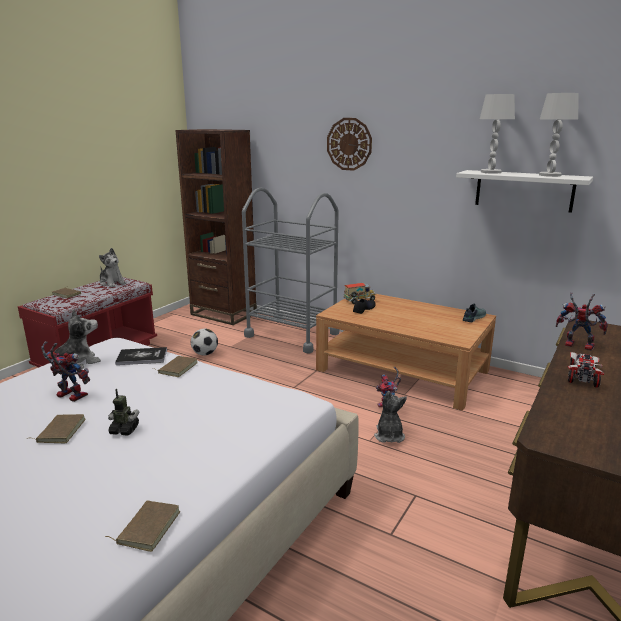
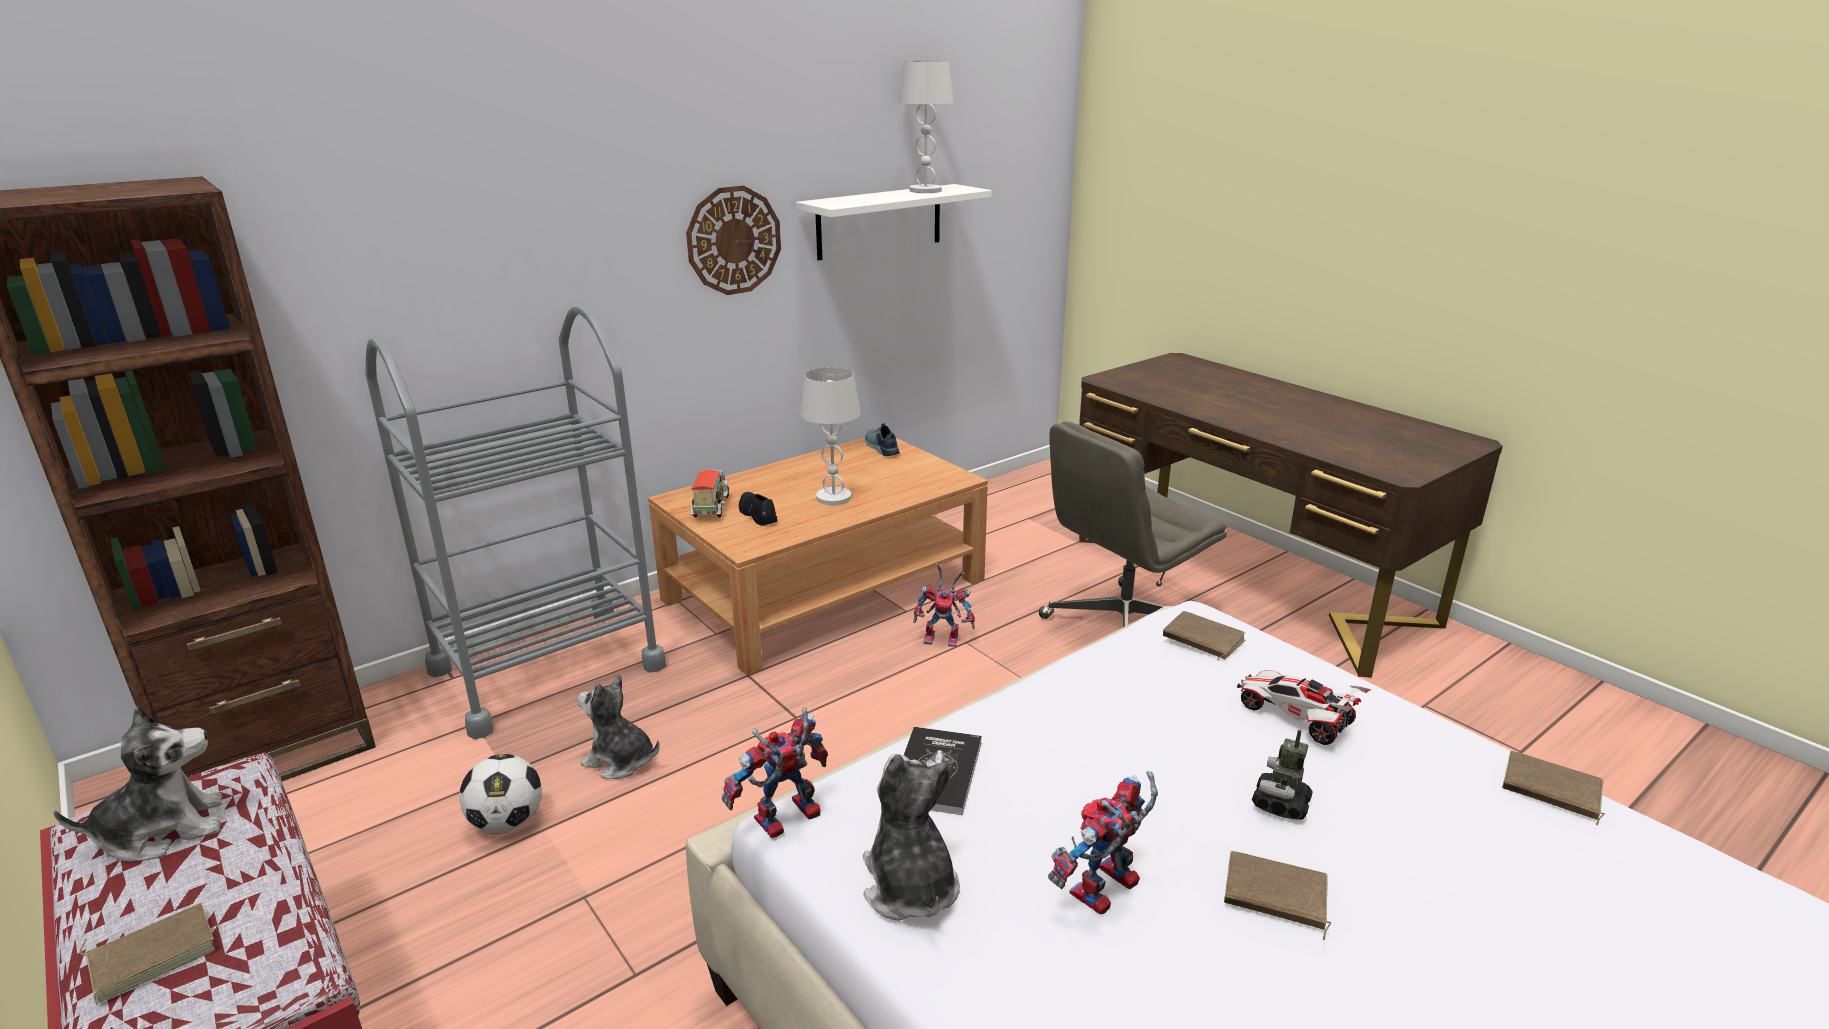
camera: 70 degrees left, 5 degrees up
brown book [153,356,198,377] -> brown book moved to [1163,611,1245,661]
wall clock [327,118,372,171] -> wall clock moved to [686,186,781,295]
plush toy [374,391,407,443] -> plush toy moved to [577,675,660,779]
white table lamp [480,94,515,174] -> white table lamp moved to [801,367,861,505]
toy robot [556,292,607,351] -> toy robot moved to [722,707,828,838]
toy car [567,352,604,388] -> toy car moved to [1237,670,1371,745]
none -> grey office chair [1039,421,1227,627]

